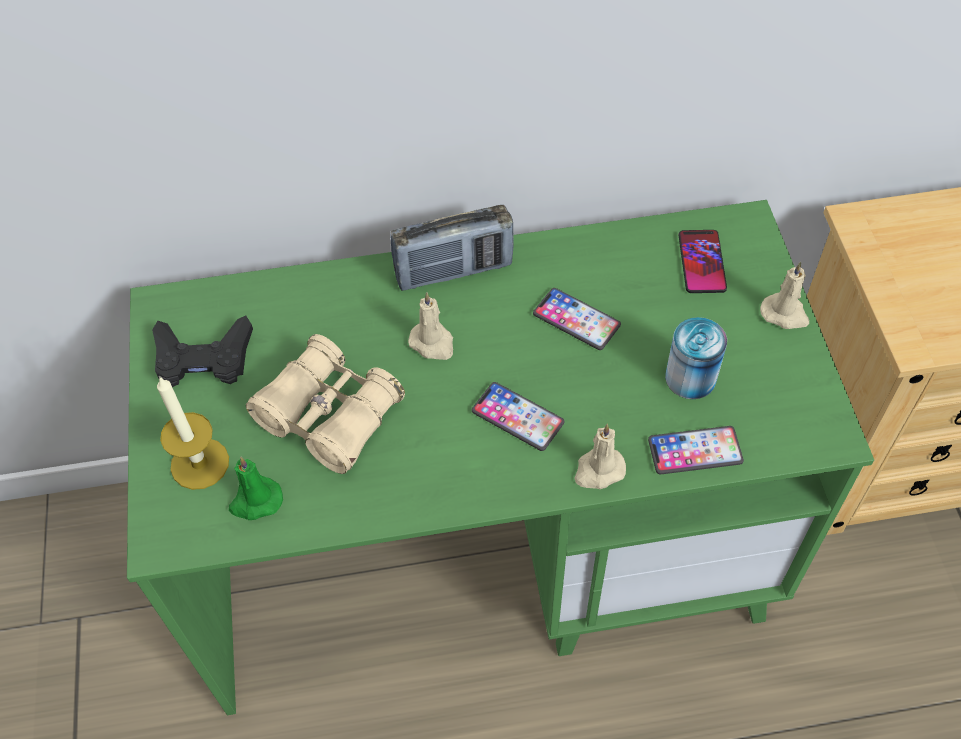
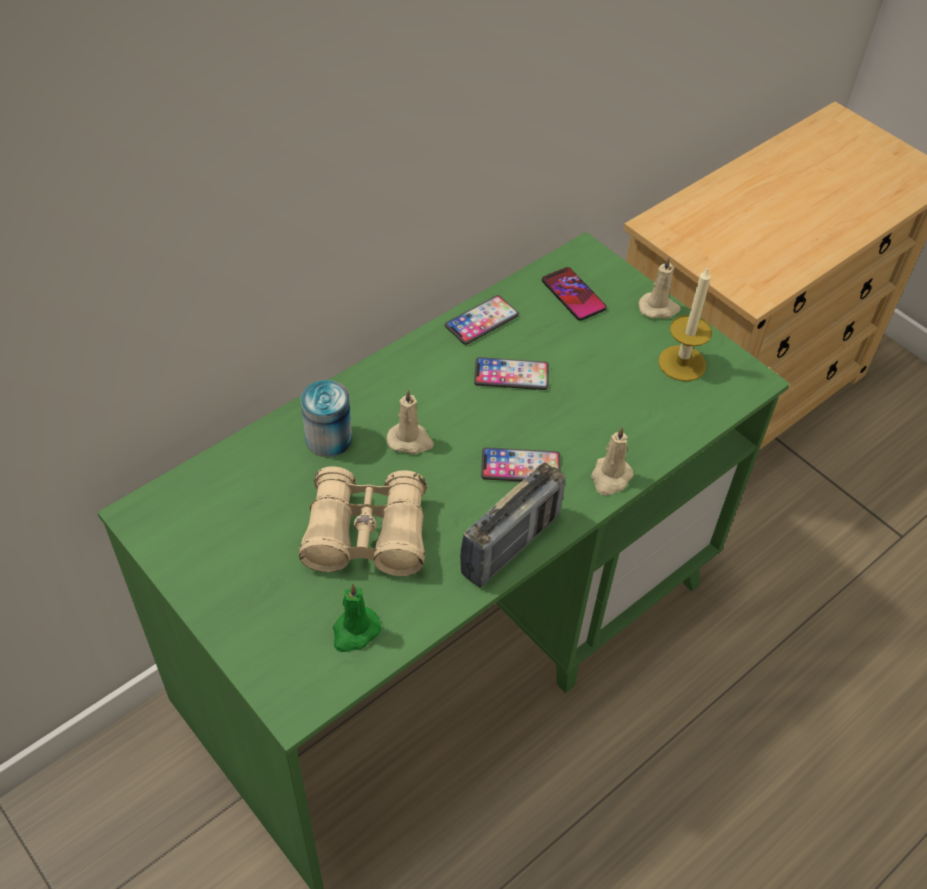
camera: 35 degrees left, 5 degrees down
black game controller [152,316,253,387] -> none
candle [157,376,229,490] -> candle moved to [658,267,712,381]
radio [390,205,514,291] -> radio moved to [460,462,565,587]
phone [648,426,744,474] -> phone moved to [445,295,519,345]
can [665,317,727,399] -> can moved to [301,380,352,457]

